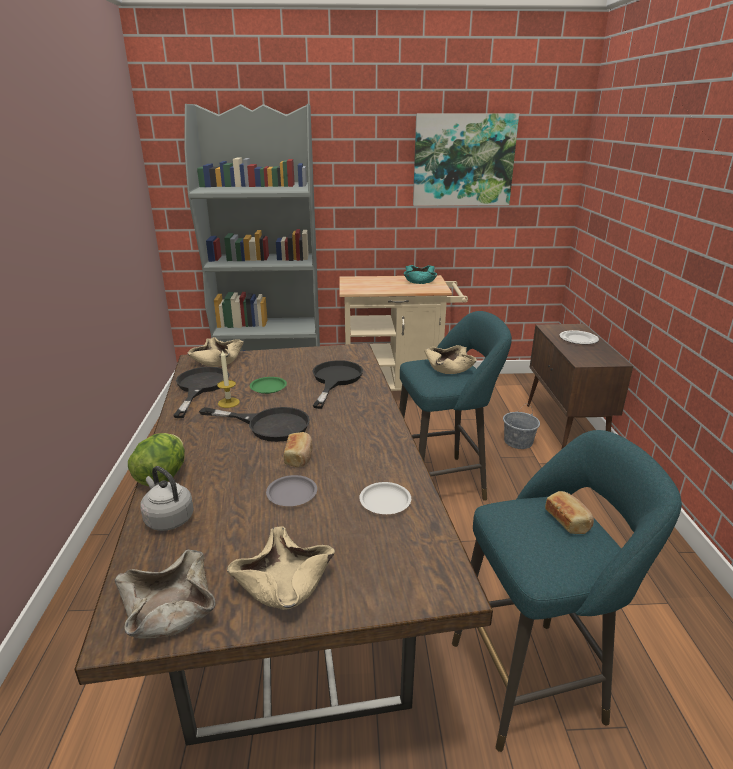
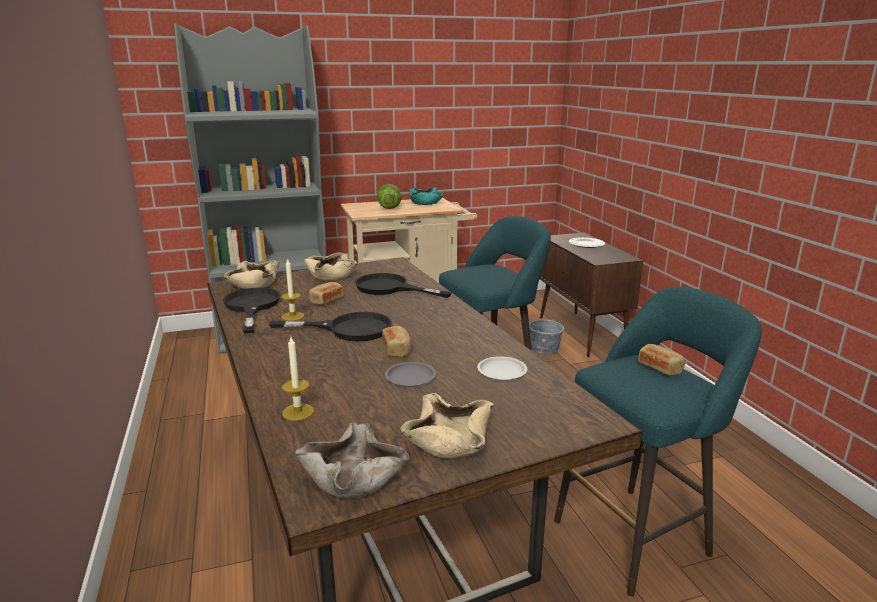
camera: 15 degrees left, 5 degrees down
lettuce [128,433,185,486] -> lettuce moved to [377,184,402,209]
grey kettle [140,466,194,531] -> candle [282,337,314,421]
green plate [250,377,287,394] -> bread [309,282,344,304]
black frying pan [312,360,363,409] -> black frying pan turned 60 degrees counterclockwise [355,273,452,298]
picture [413,114,519,206] -> none
beige bowl [424,345,477,374] -> beige bowl moved to [304,252,357,281]

